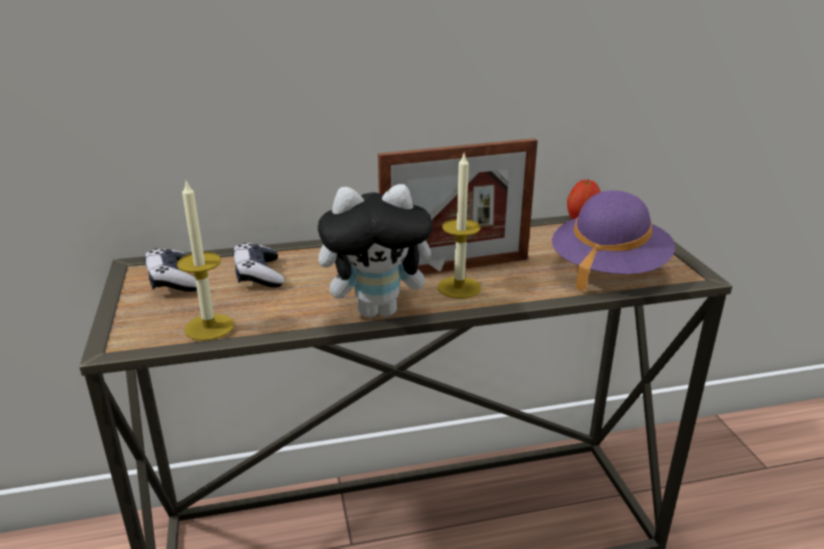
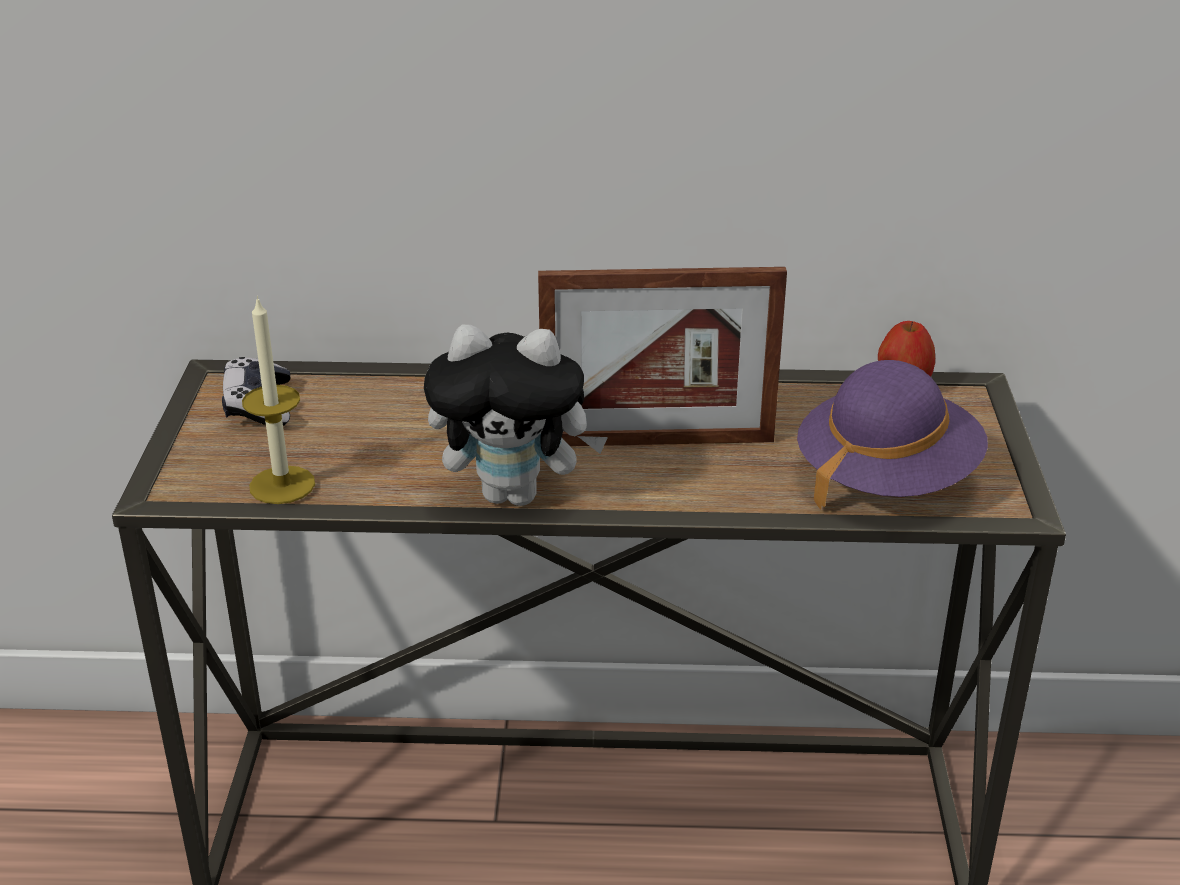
camera: 15 degrees right, 5 degrees up
game controller [233,243,284,287] -> none
candle [438,151,481,298] -> none

